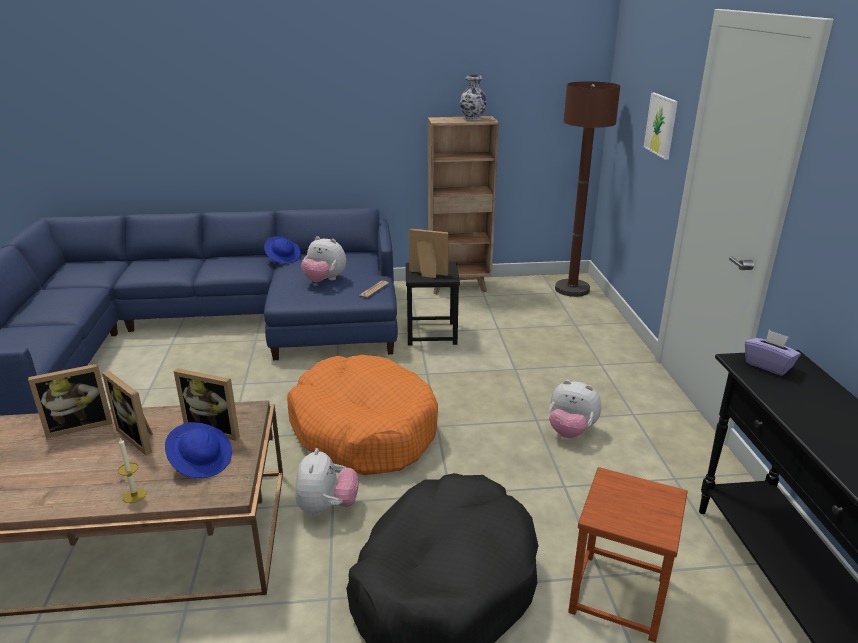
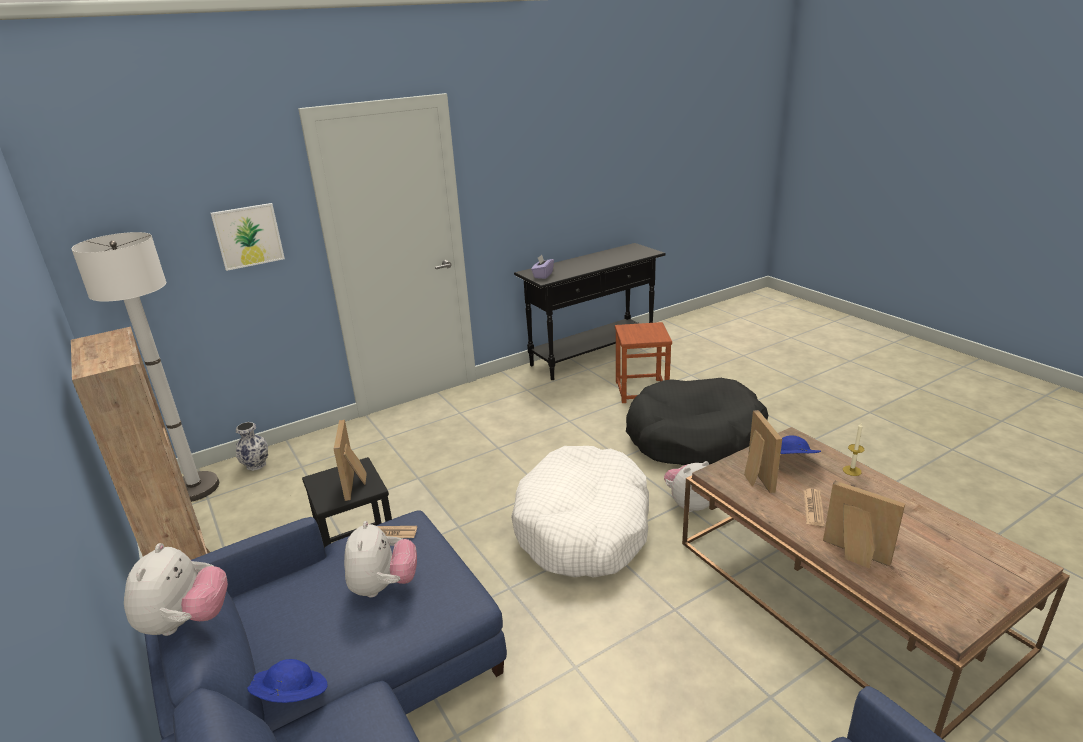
camera: 115 degrees left, 0 degrees up
picture frame [102,370,153,455] -> newspaper [803,489,825,526]
orange dog bed [287,355,438,475] -> white dog bed [511,446,649,578]
vase [460,75,487,120] -> vase moved to [236,422,268,471]
plush toy [549,380,602,438] -> plush toy moved to [124,543,228,636]
brown floor lamp [555,81,620,297] -> white floor lamp [71,232,219,502]

